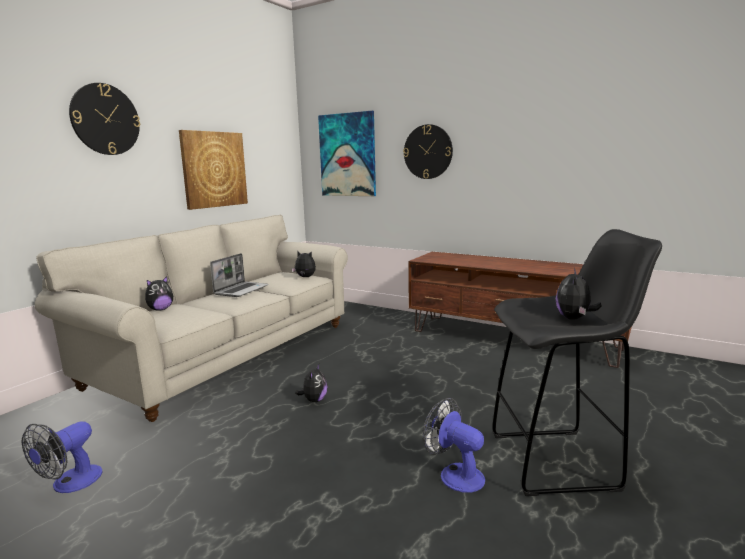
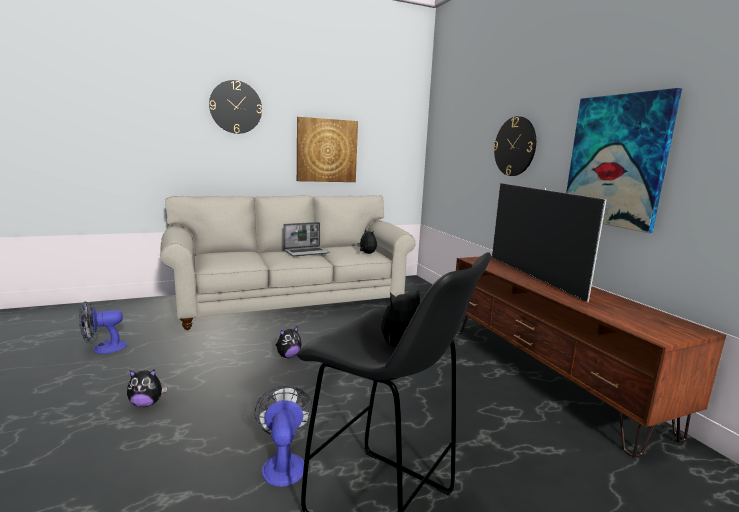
camera: 35 degrees right, 0 degrees up
plush toy [145,276,173,311] -> plush toy moved to [127,369,167,407]
picture [318,111,376,196] -> picture moved to [566,88,682,233]
none -> television [492,183,607,302]

